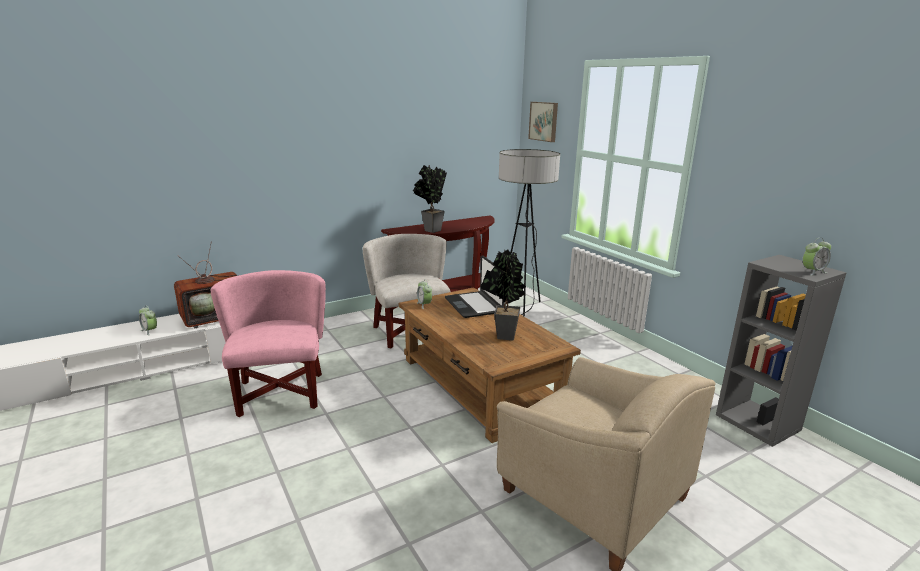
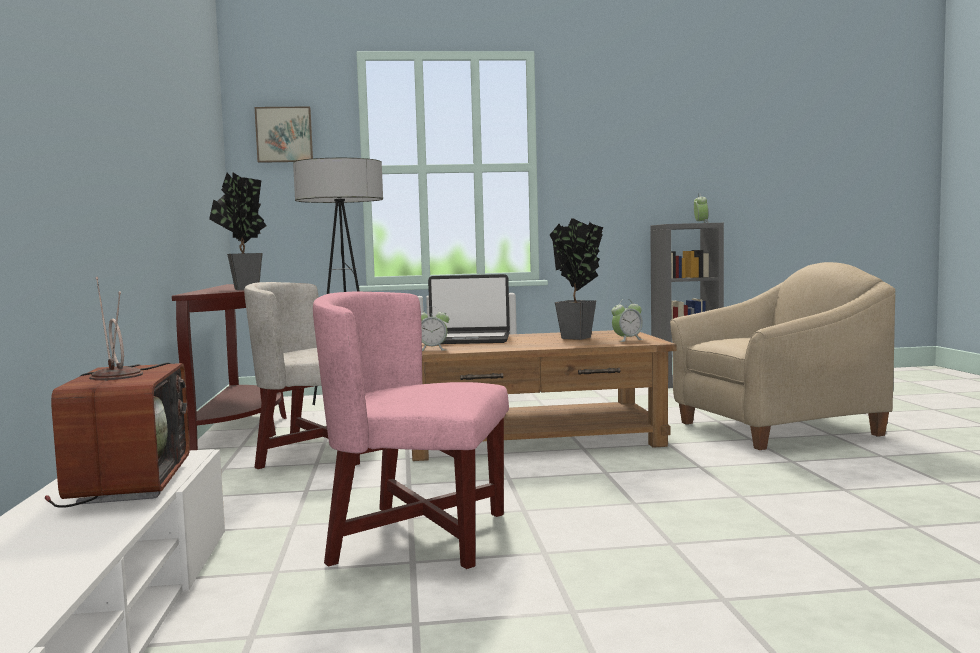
camera: 65 degrees left, 15 degrees down
alarm clock [139,306,157,336] -> alarm clock moved to [611,299,643,342]

